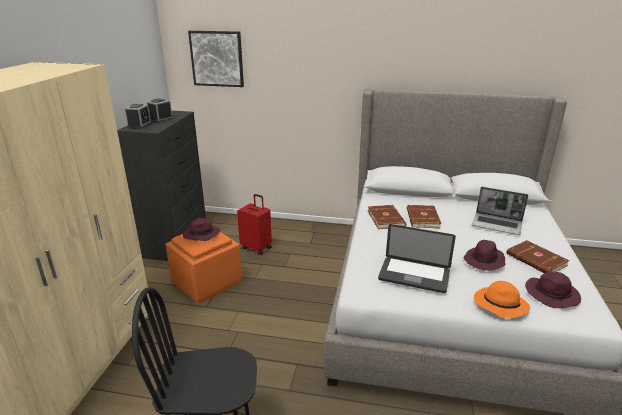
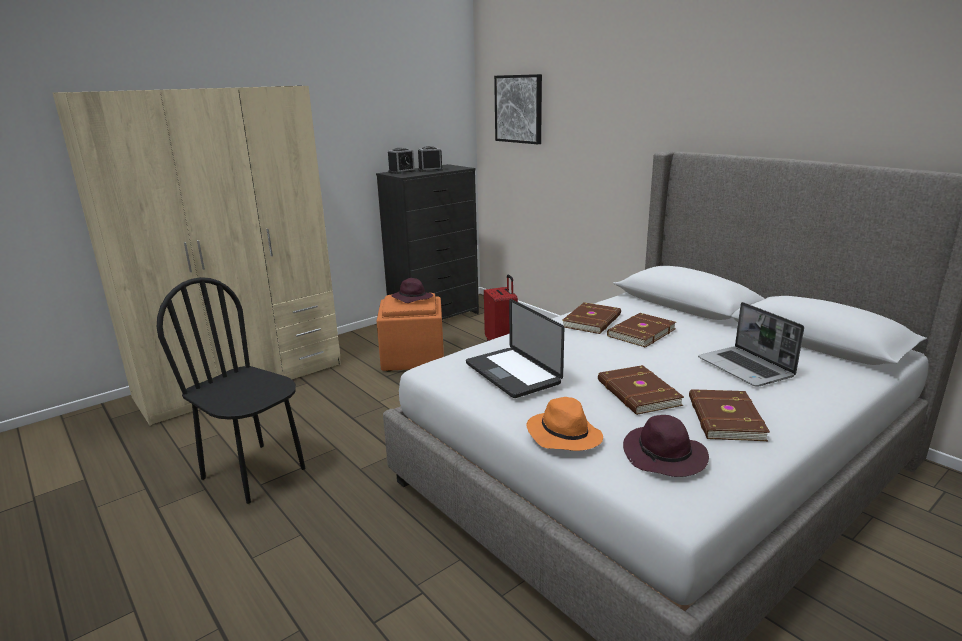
camera: 40 degrees right, 5 degrees down
purple hat [463,240,506,271] -> brown book [598,365,684,415]

